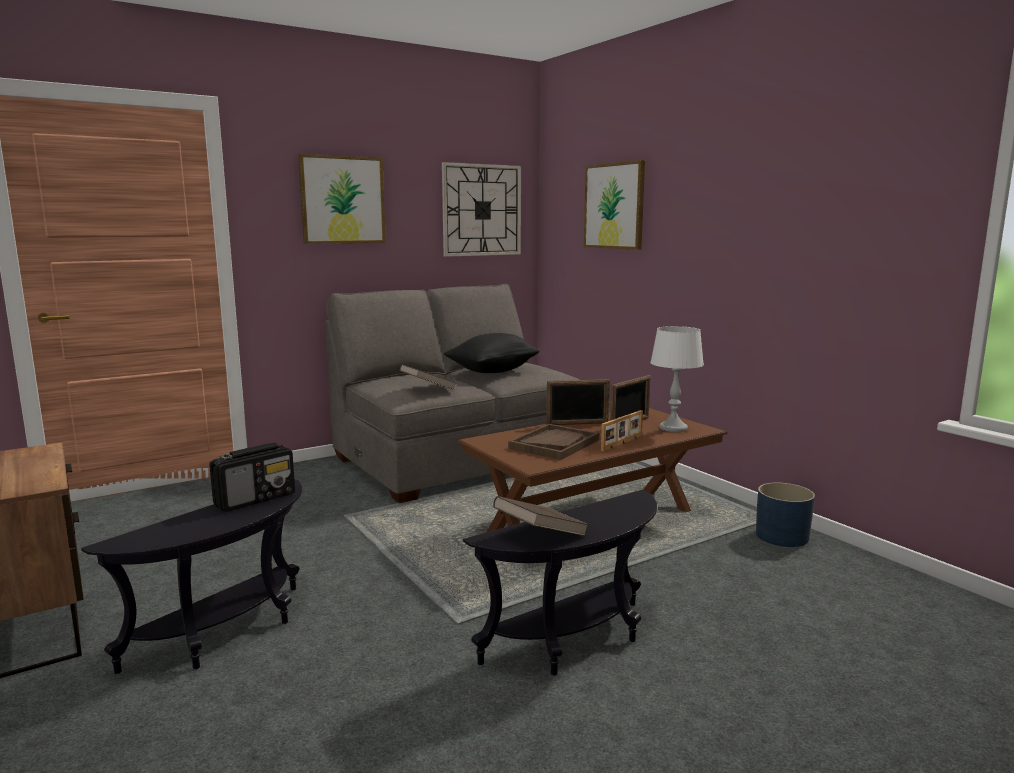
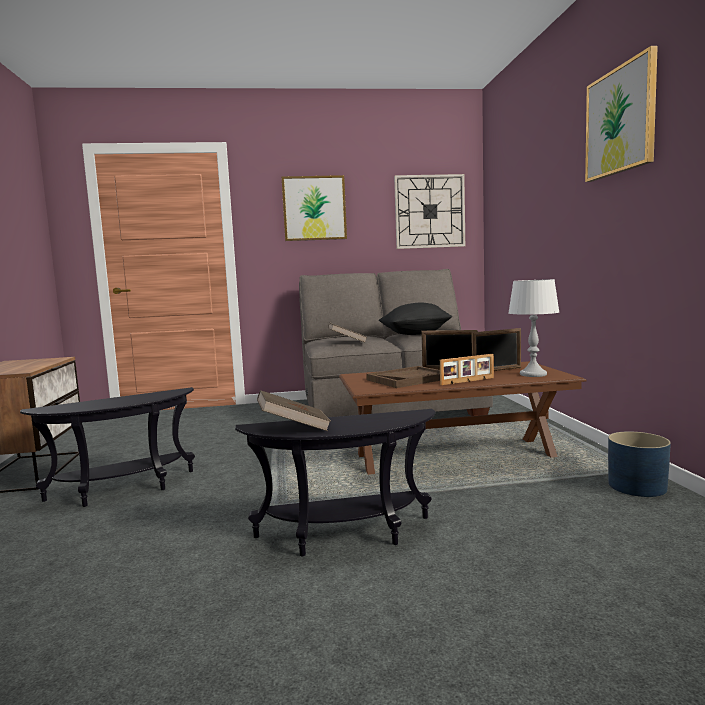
camera: 25 degrees right, 5 degrees down
radio [209,443,295,512] -> none
picture [584,160,645,250] -> picture moved to [585,46,658,182]

